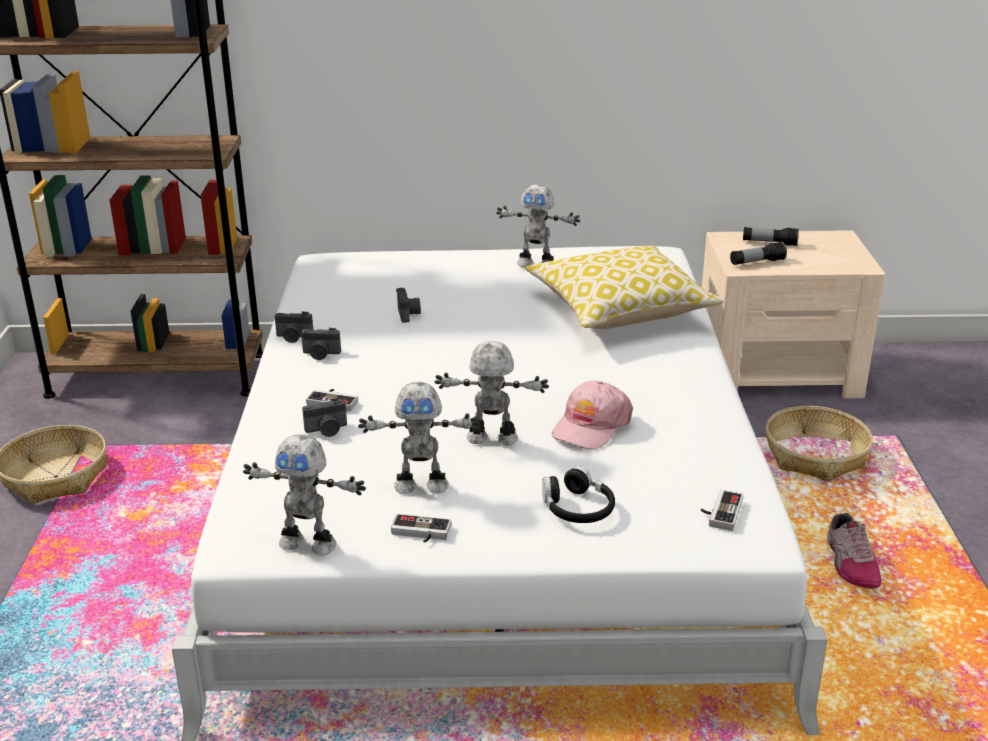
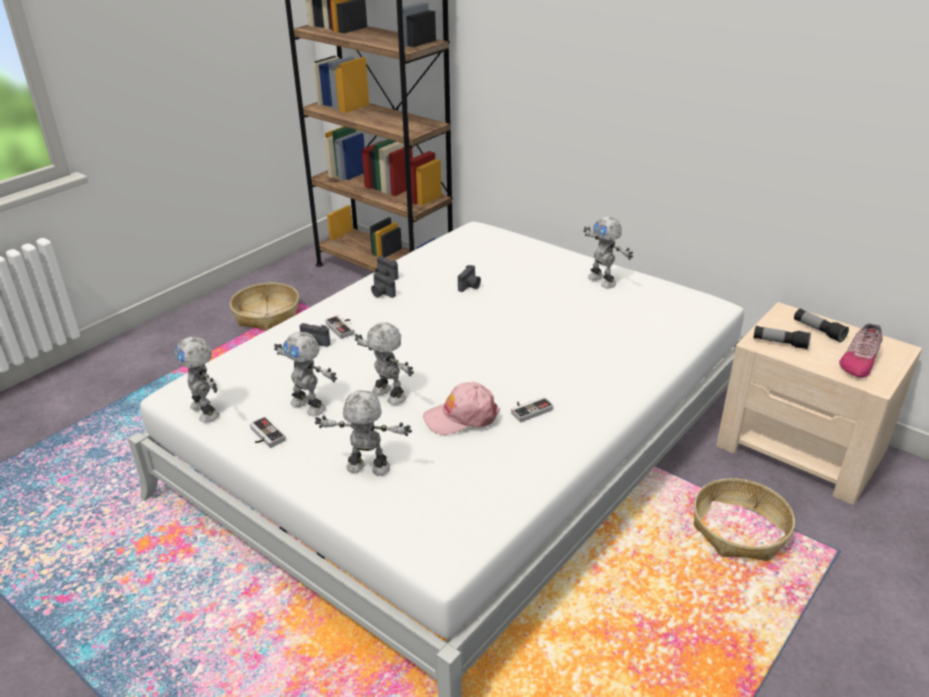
camera: 40 degrees right, 5 degrees up
pillow [525,245,724,329] -> none
black headphones [542,466,615,523] -> toy robot [315,390,412,476]
game controller [701,490,743,531] -> game controller moved to [511,397,553,422]
shoe [827,513,881,588] -> shoe moved to [839,323,883,378]

